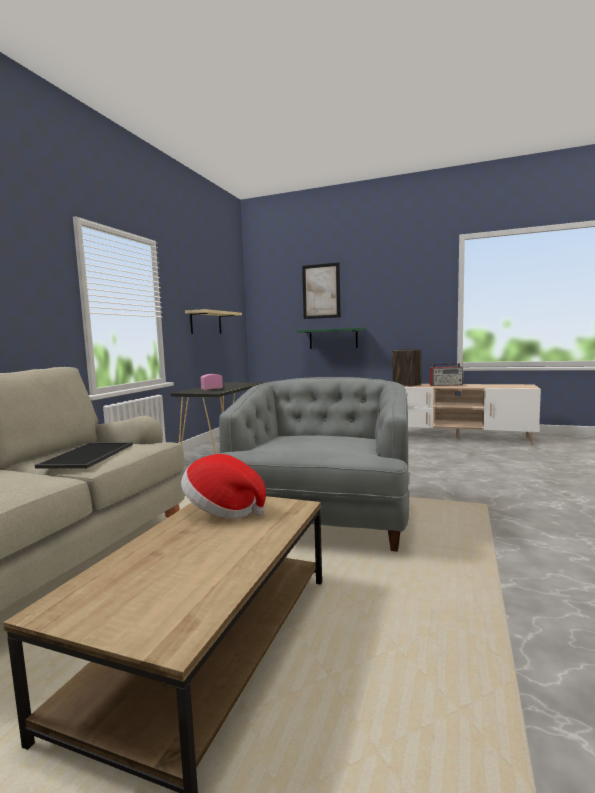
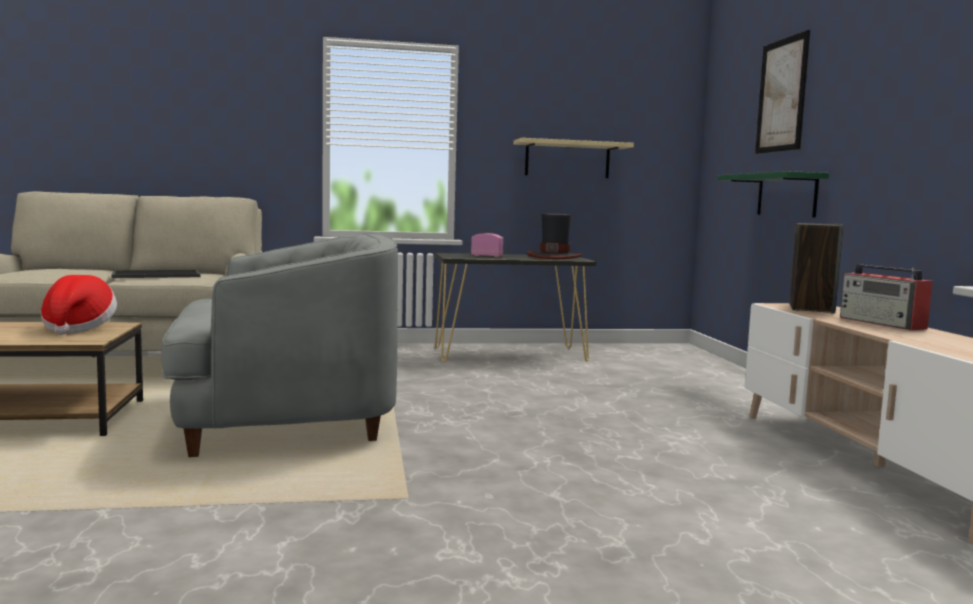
camera: 60 degrees right, 0 degrees up
none -> hat [527,214,583,259]

